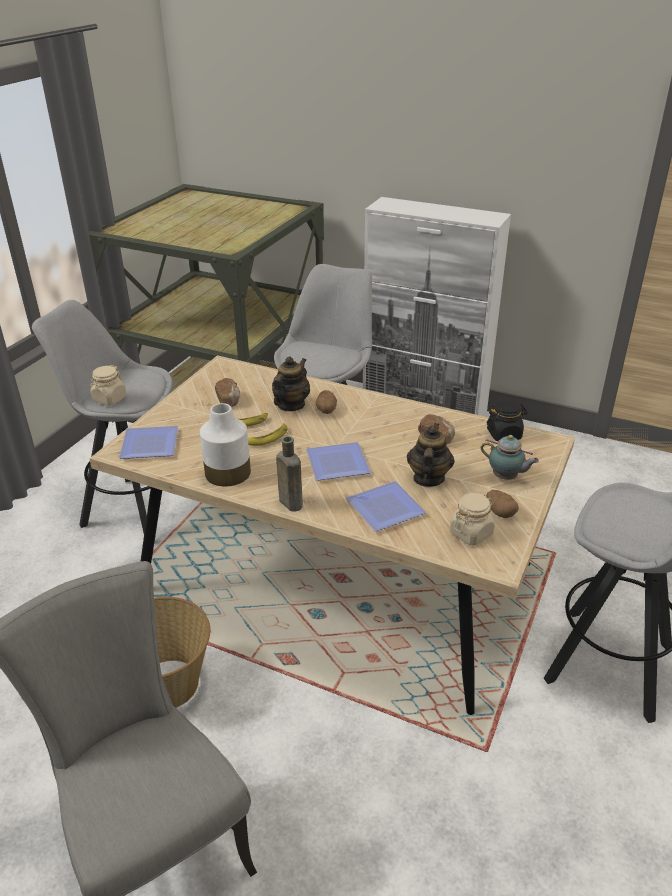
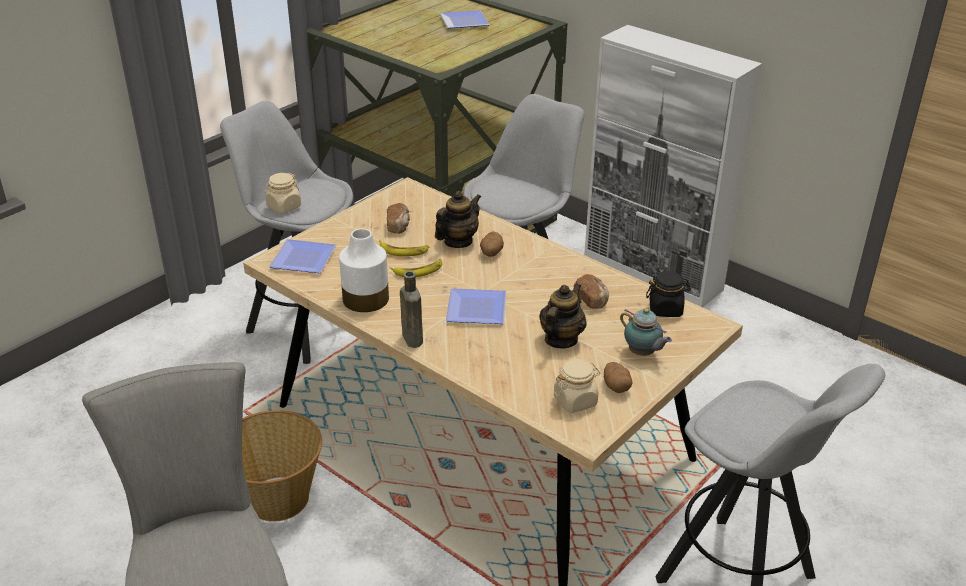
camera: 15 degrees right, 0 degrees up
plate [346,481,426,532] -> plate moved to [440,10,489,29]

